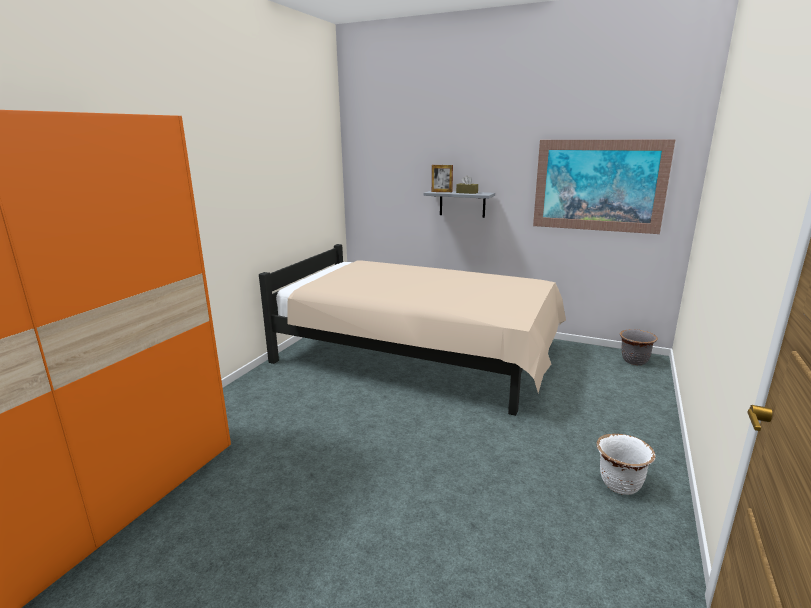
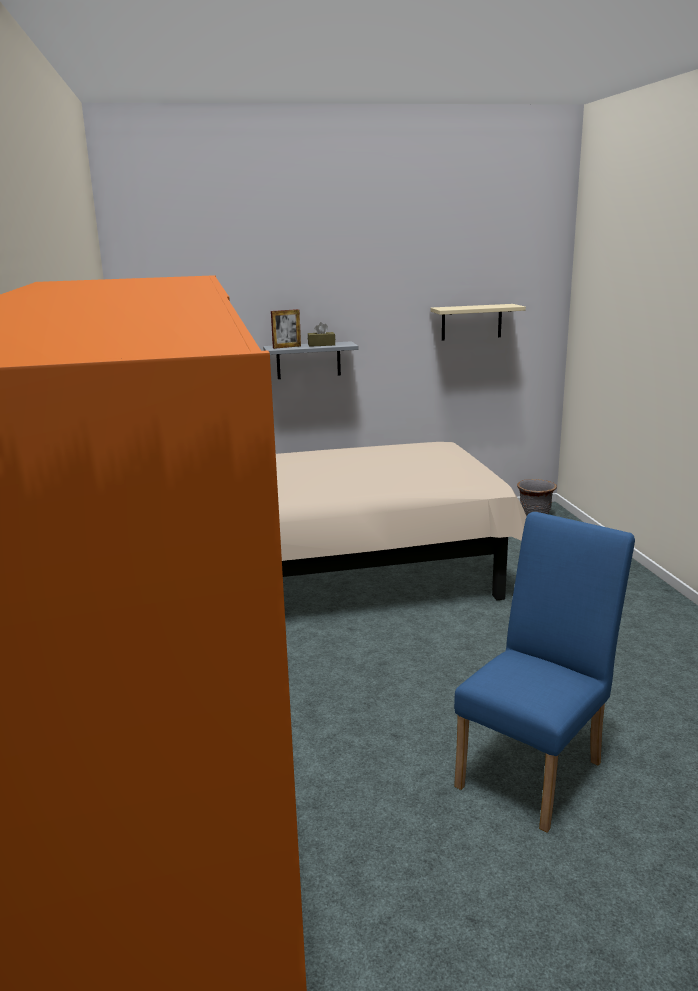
camera: 35 degrees left, 0 degrees up
picture [533,139,675,234] -> beige shelf [430,304,526,340]
white planter [597,434,655,495] -> none
none -> blue chair [454,512,635,833]

